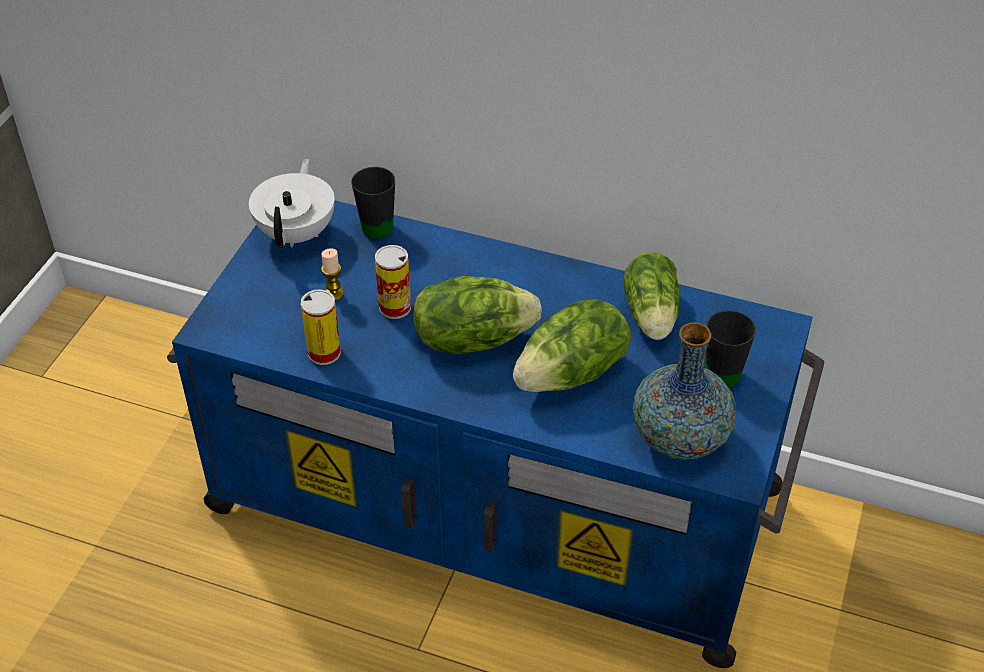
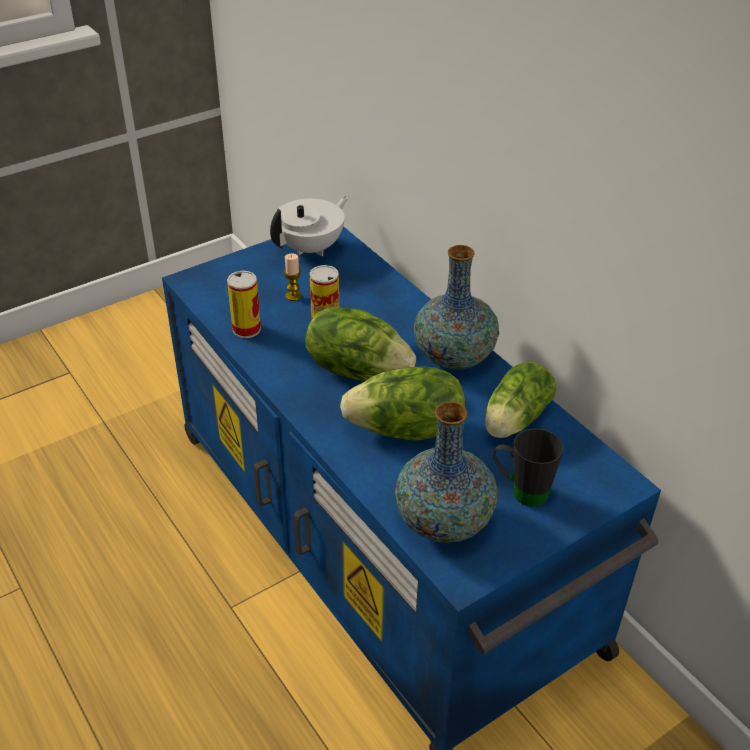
camera: 35 degrees right, 5 degrees down
black mug [352,167,395,238] -> none
none -> vase [414,245,499,370]

